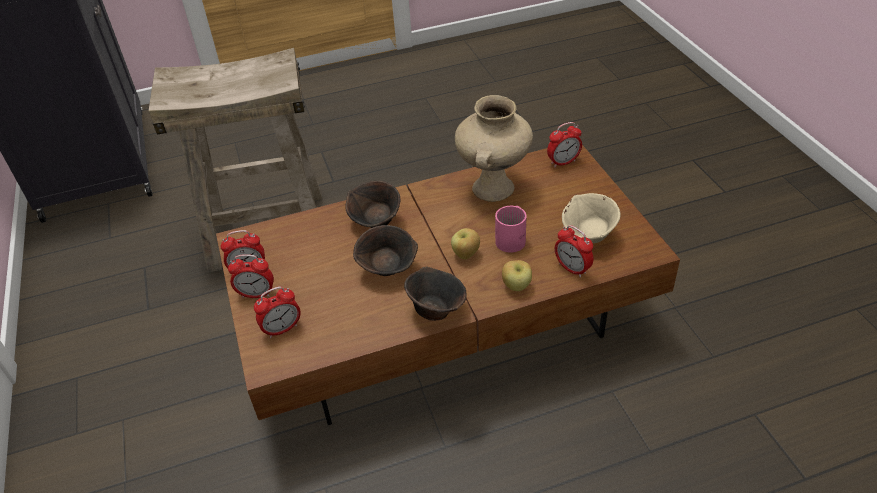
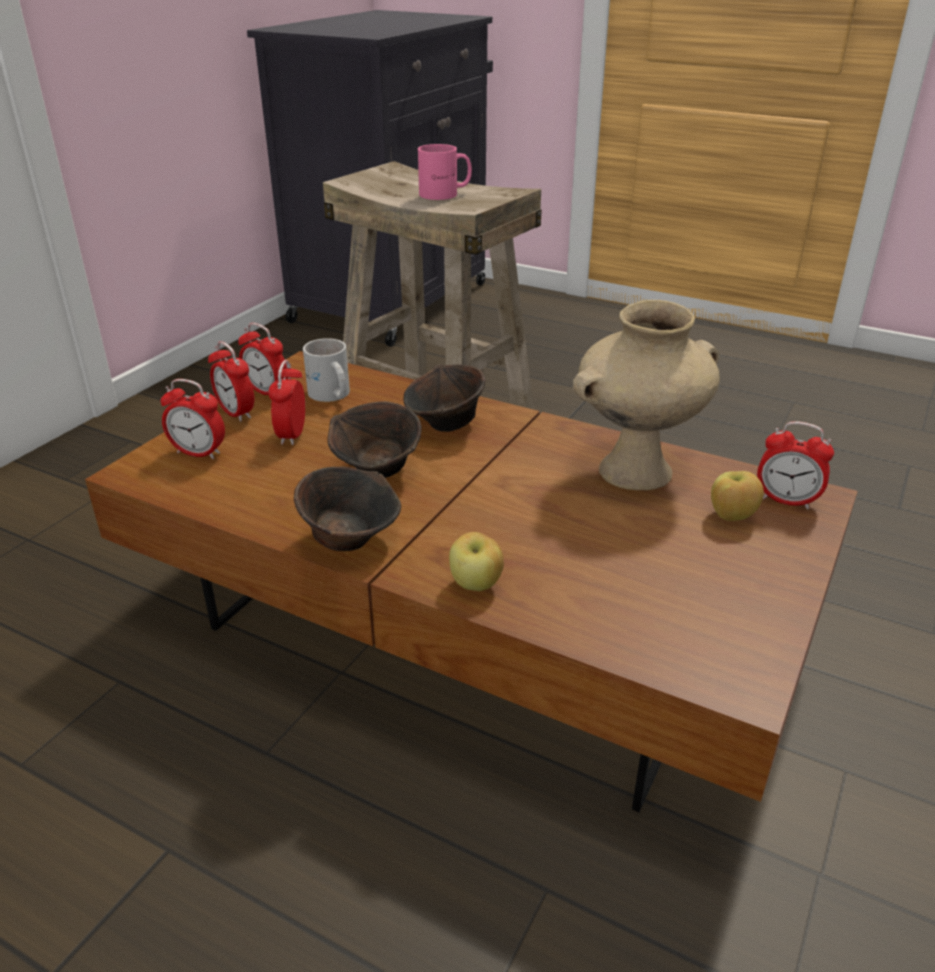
camera: 45 degrees right, 10 degrees down
apple [451,228,480,259] -> apple moved to [711,471,764,521]
pink mug [495,206,527,253] -> pink mug moved to [418,144,472,200]
alarm clock [555,225,593,278] -> alarm clock moved to [269,360,305,445]
beige bowl [562,193,620,243] -> none
none -> white mug [303,338,350,402]

